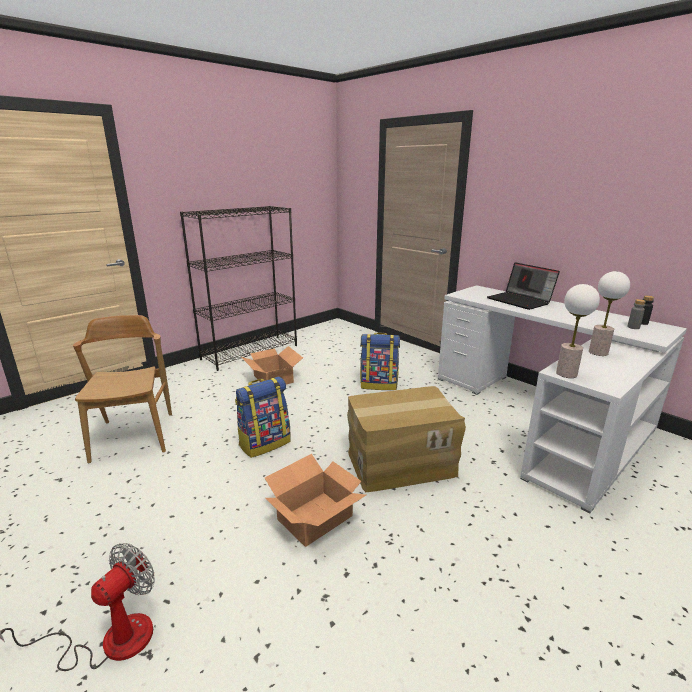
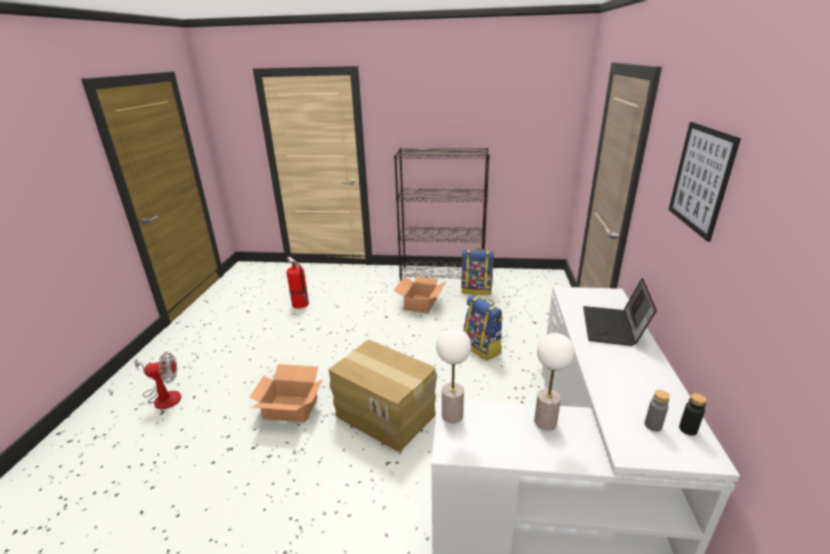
camera: 50 degrees right, 5 degrees up
brown chair [73,315,172,463] -> fire extinguisher [286,257,309,309]
backpack [235,377,291,458] -> backpack moved to [461,249,494,295]
none -> picture [669,122,741,242]

